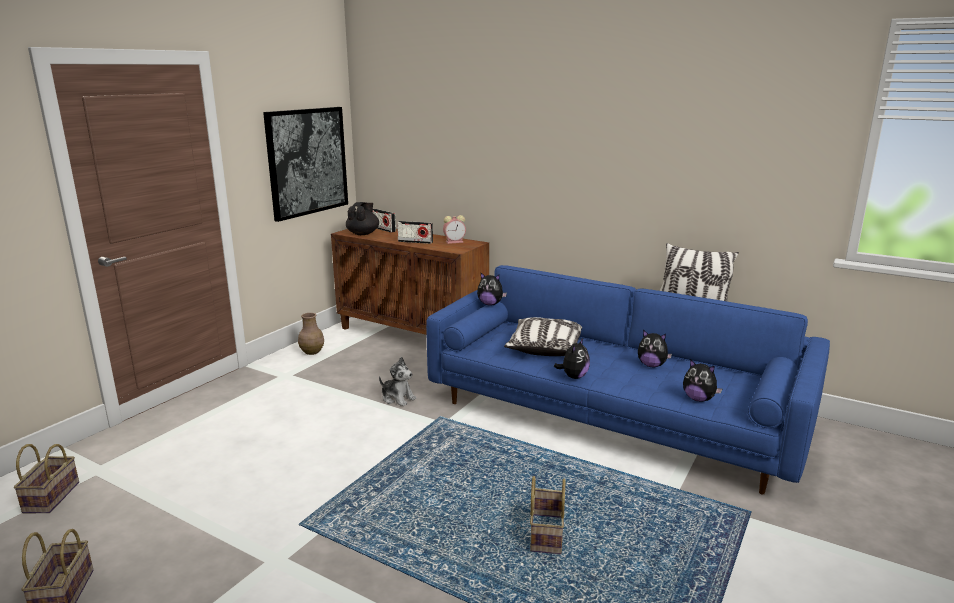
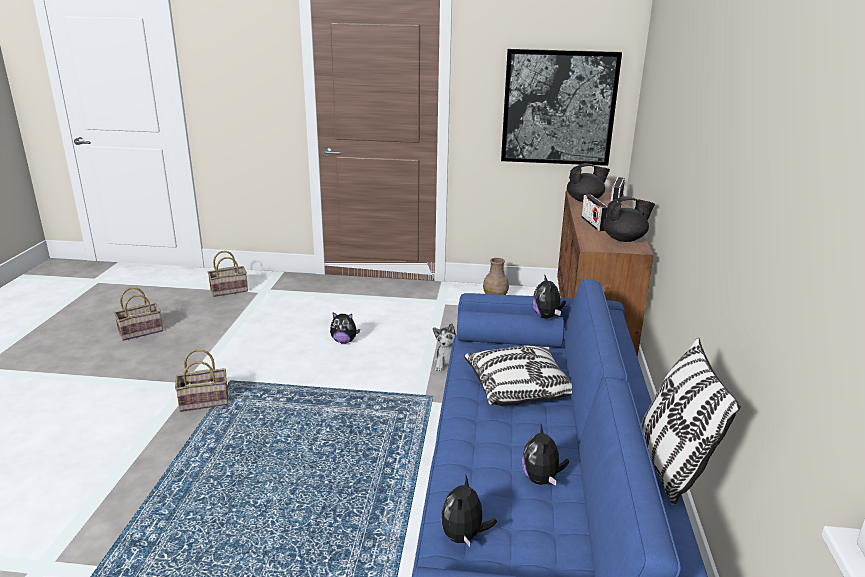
camera: 65 degrees right, 5 degrees up
alarm clock [443,215,466,244] -> black teapot [603,196,655,242]
basket [530,476,565,554] -> basket moved to [175,349,228,412]
plush toy [554,339,590,379] -> plush toy moved to [330,312,360,344]

